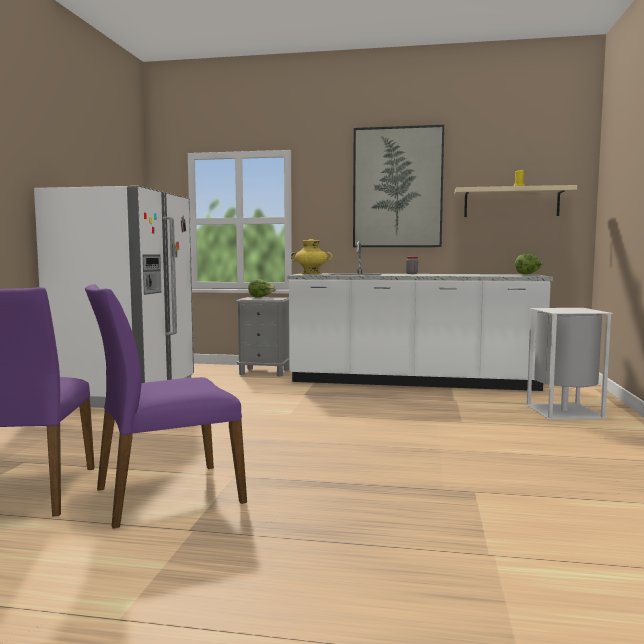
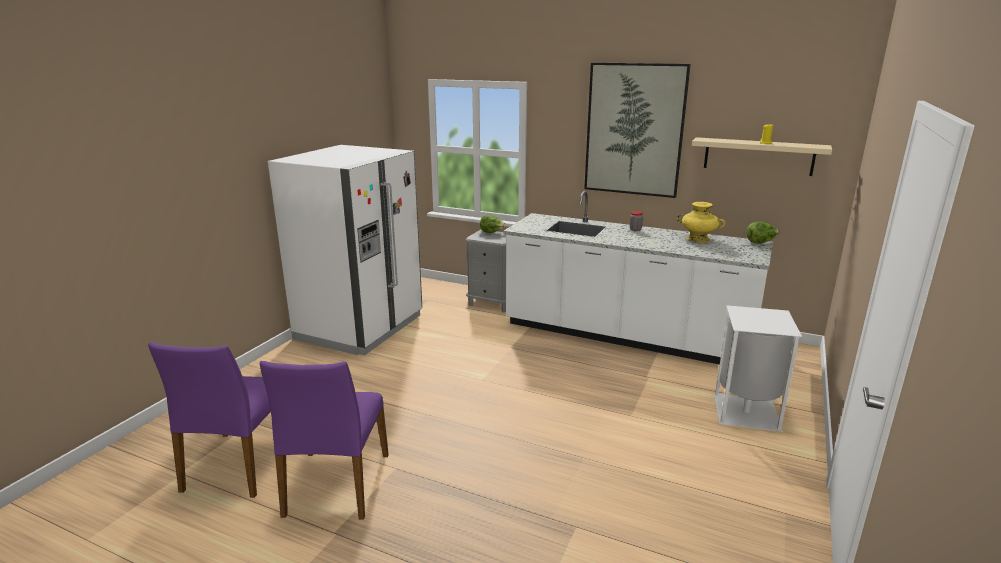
camera: 15 degrees right, 15 degrees up
purple chair [85,284,247,529] -> purple chair turned 75 degrees counterclockwise [260,361,389,519]
yellow vase [291,239,333,274] -> yellow vase moved to [677,202,725,243]

